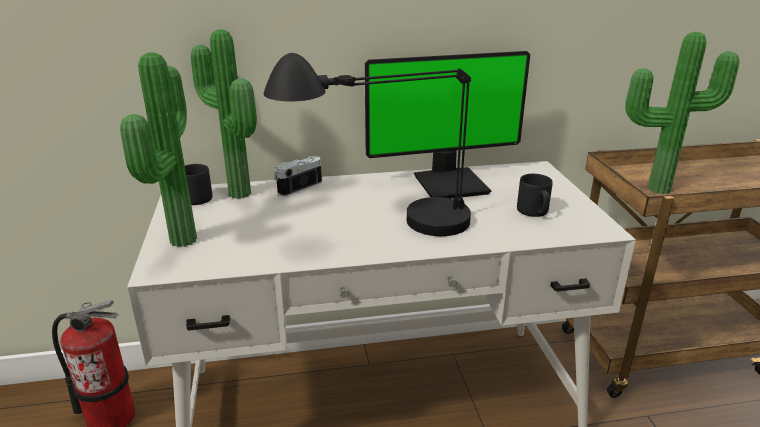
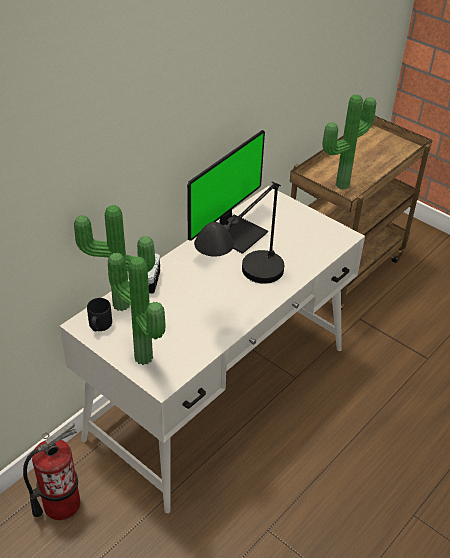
camera: 40 degrees left, 15 degrees up
black mug [517,174,553,217] -> none

